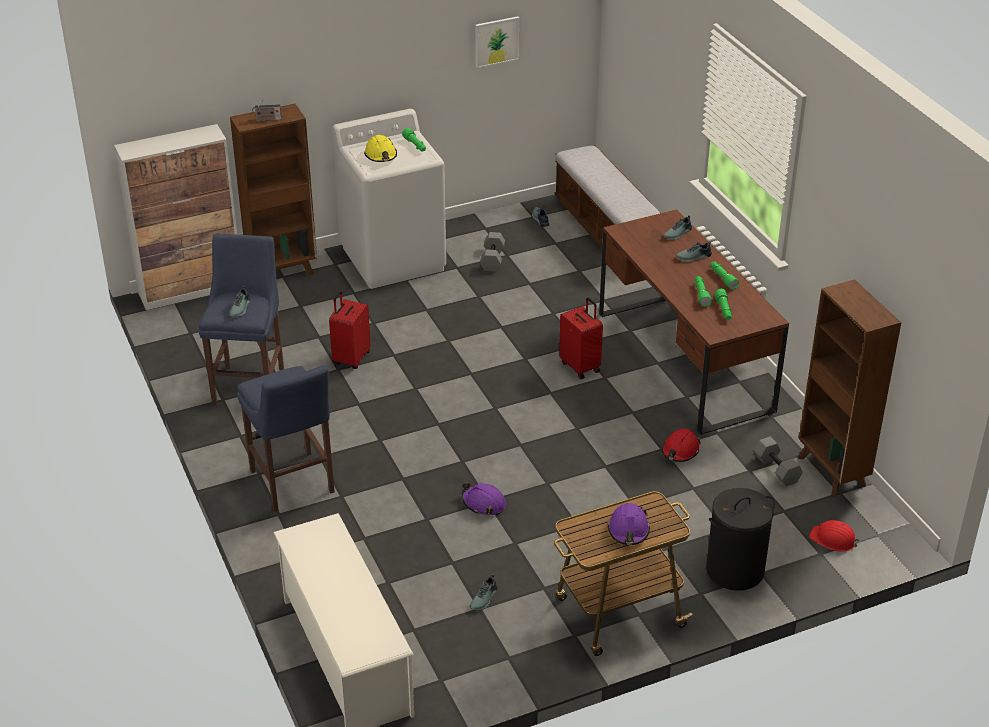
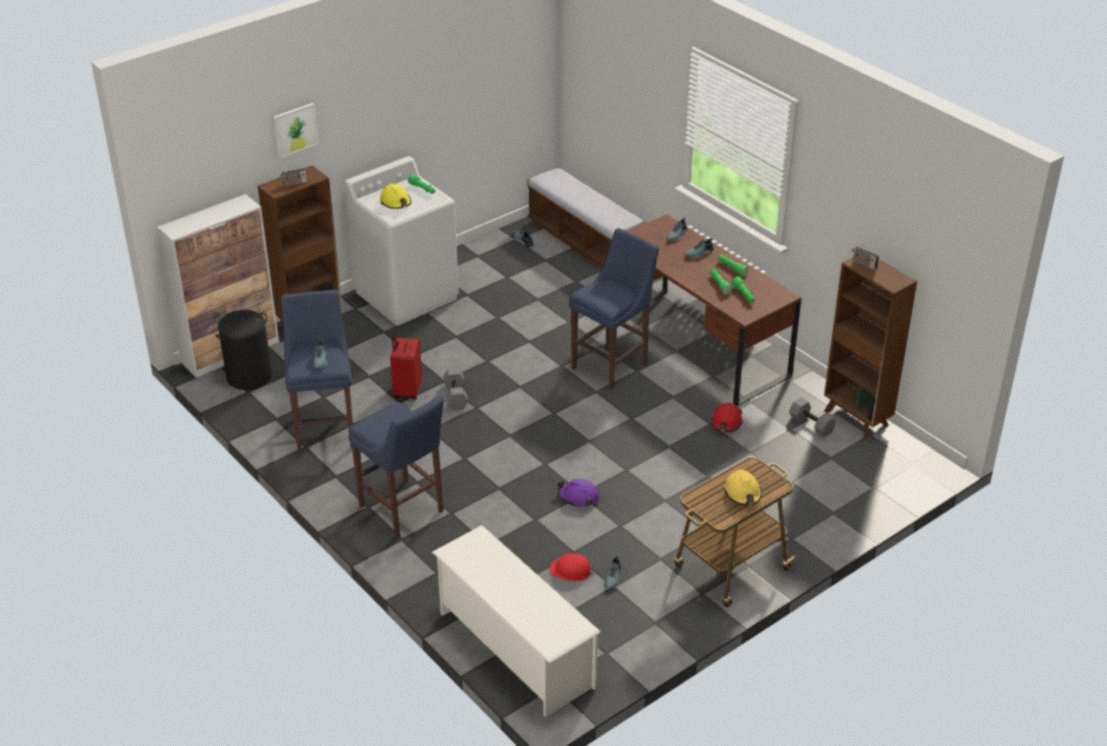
camera: 15 degrees left, 0 degrees up
picture [475,16,519,68] -> picture moved to [274,103,319,158]
grey dumbbell [480,232,505,272] -> grey dumbbell moved to [443,368,468,410]
red suitcase [559,297,603,379] -> blue stool [569,228,659,390]
purple hard hat [608,503,650,545] -> yellow hard hat [724,470,762,505]
black laundry basket [706,488,775,591] -> black laundry basket moved to [216,310,272,390]
red hard hat [809,520,860,552] -> red hard hat moved to [549,553,595,581]
none -> radio [852,244,879,270]

